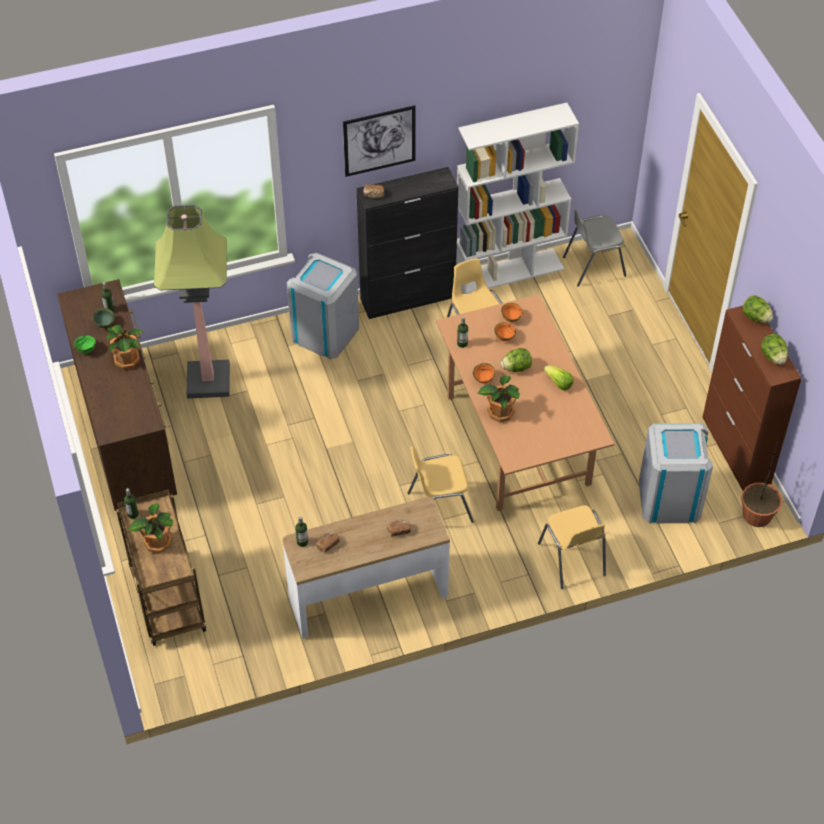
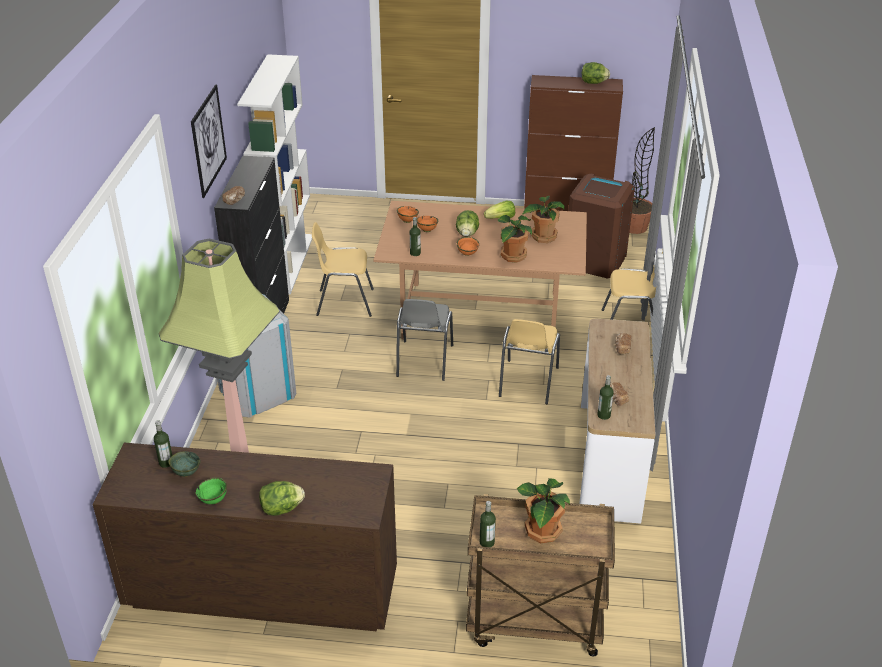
camera: 65 degrees left, 15 degrees down
potted plant [106,325,144,370] -> potted plant moved to [522,196,564,243]
grey chair [563,205,626,287] -> grey chair moved to [396,299,453,381]
grey trash can [639,423,713,523] -> brown trash can [568,174,635,279]
lettuce [742,295,773,323] -> lettuce moved to [259,481,305,516]

